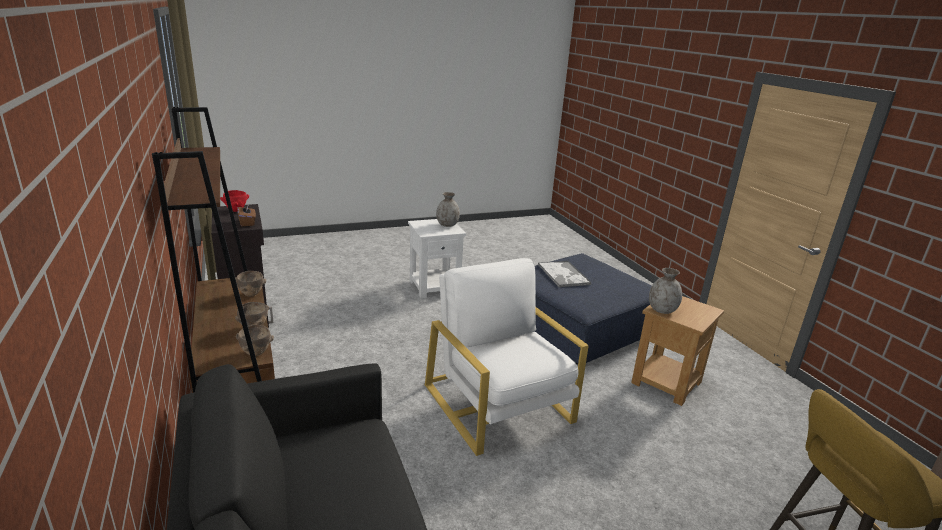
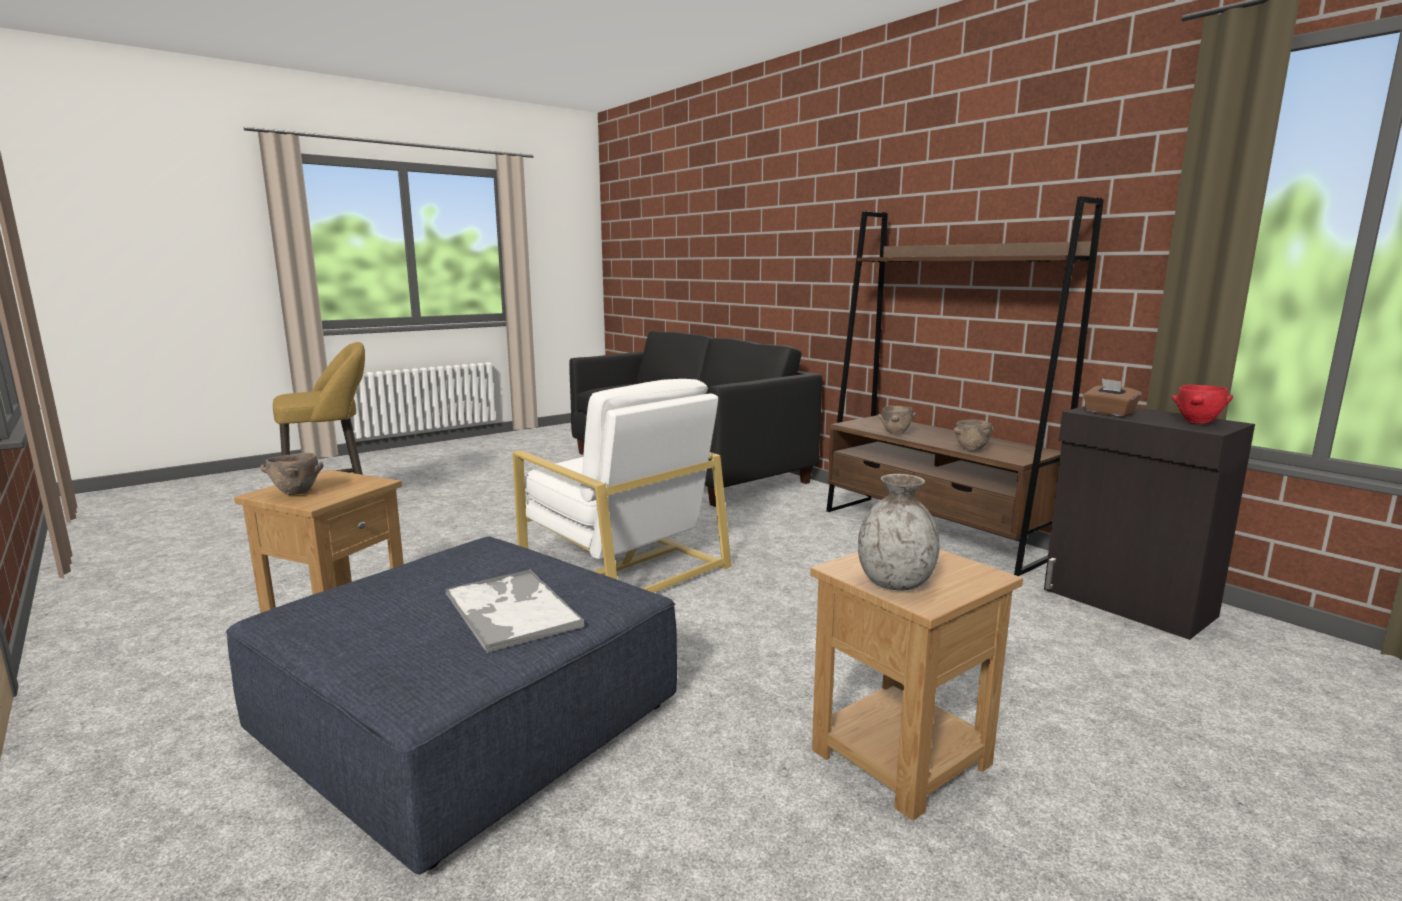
camera: 165 degrees right, 10 degrees down
brown bowl [236,325,274,356] -> brown bowl moved to [260,453,323,495]
white side table [408,219,466,298] -> brown side table [810,549,1023,821]
grey vase [649,268,682,314] -> none

